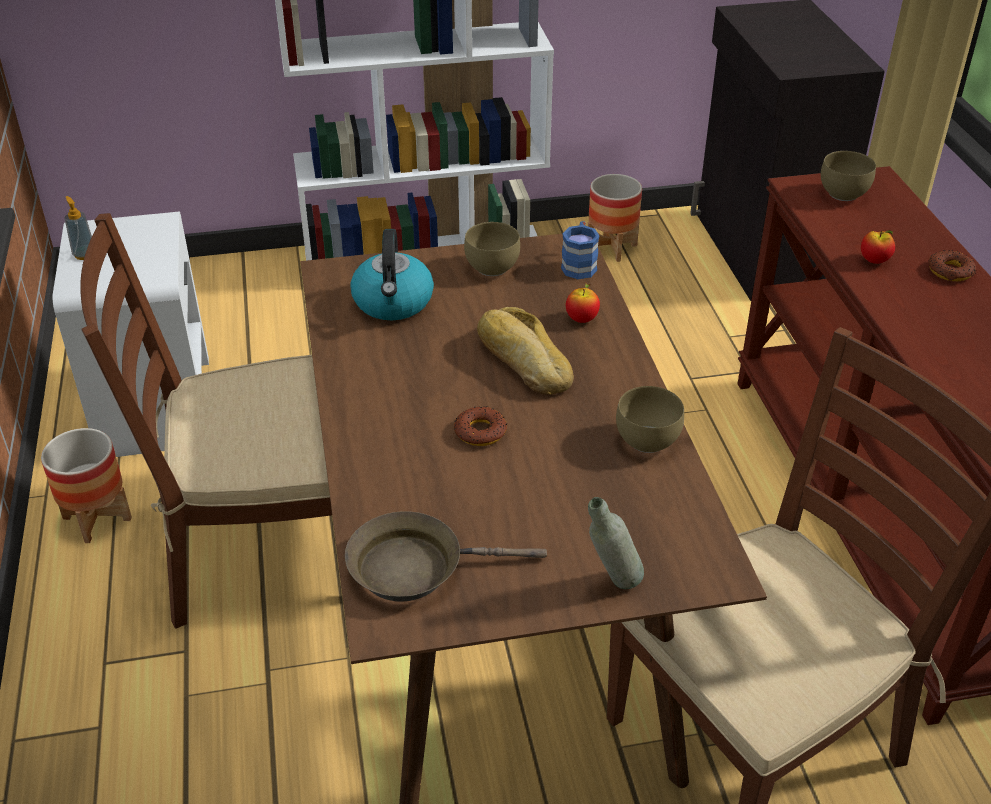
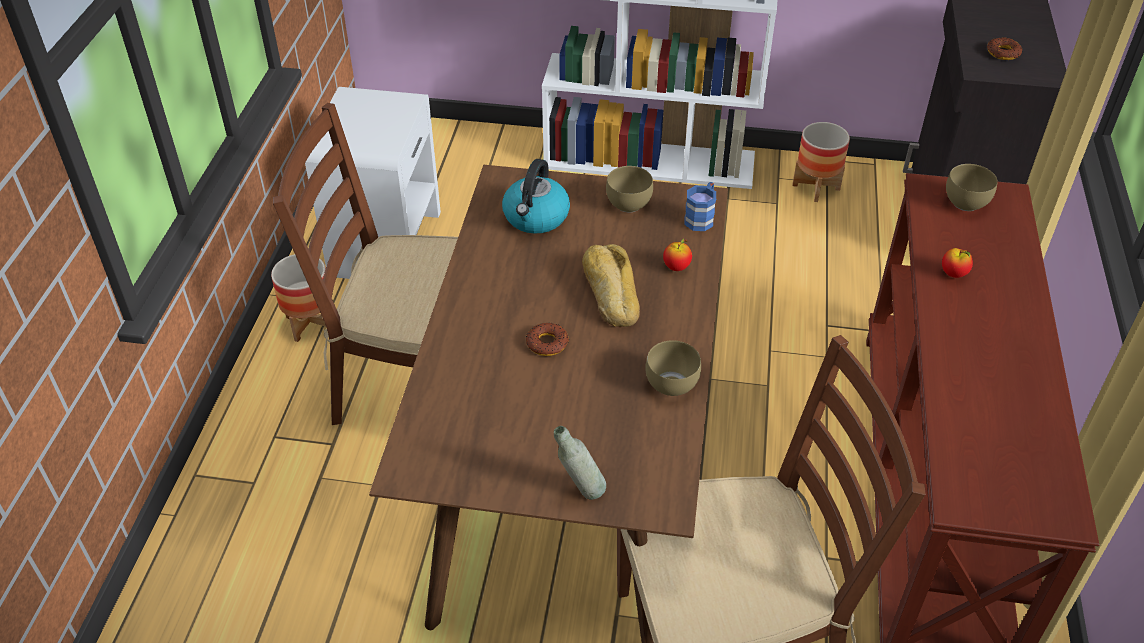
camera: 20 degrees right, 5 degrees up
soap dispenser [64,196,92,260] -> none
brown frying pan [345,511,547,601] -> none
donut [929,250,976,281] -> donut moved to [987,37,1022,60]

